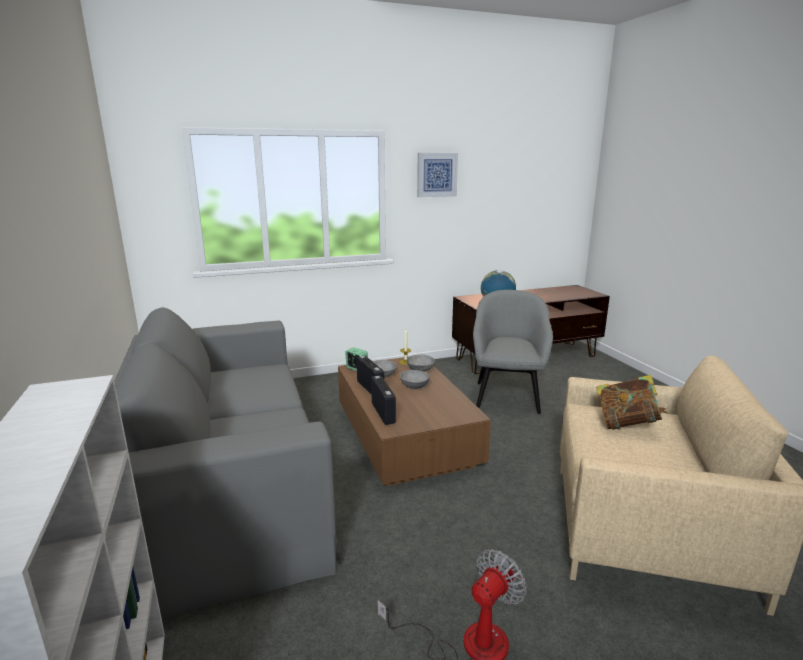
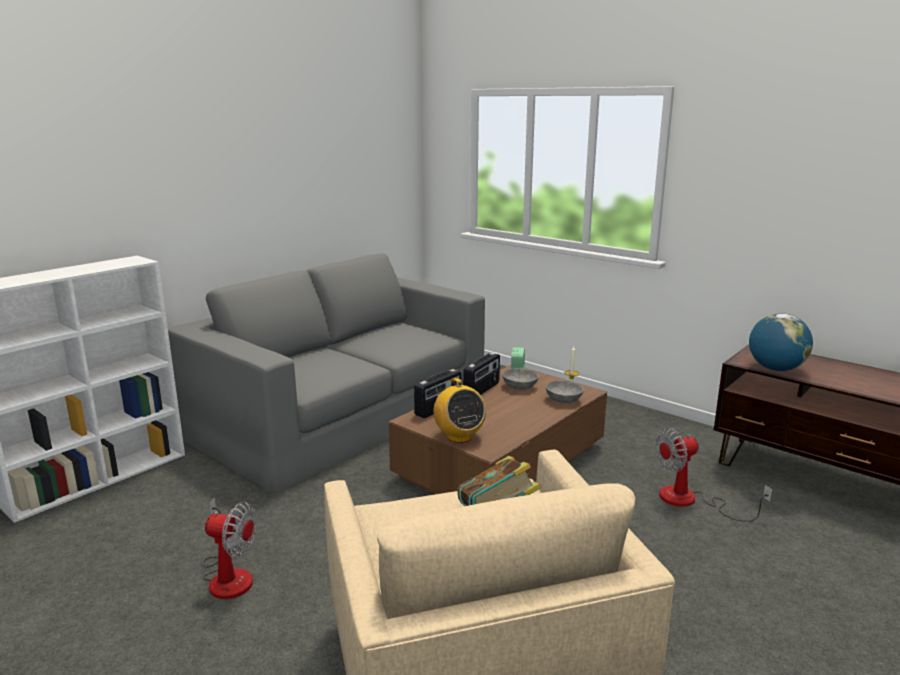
camera: 60 degrees right, 0 degrees up
grey bowl [400,370,430,389] -> none
picture [417,153,458,197] -> none
grey armchair [473,290,553,414] -> fan [655,428,772,522]
none -> radio [433,378,486,443]

